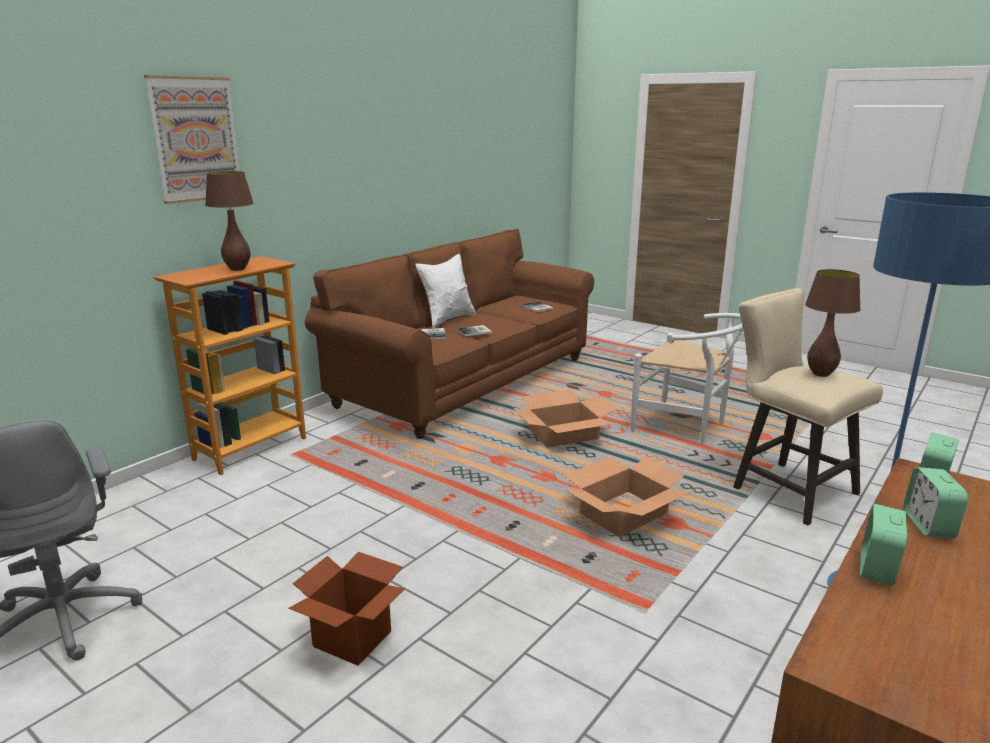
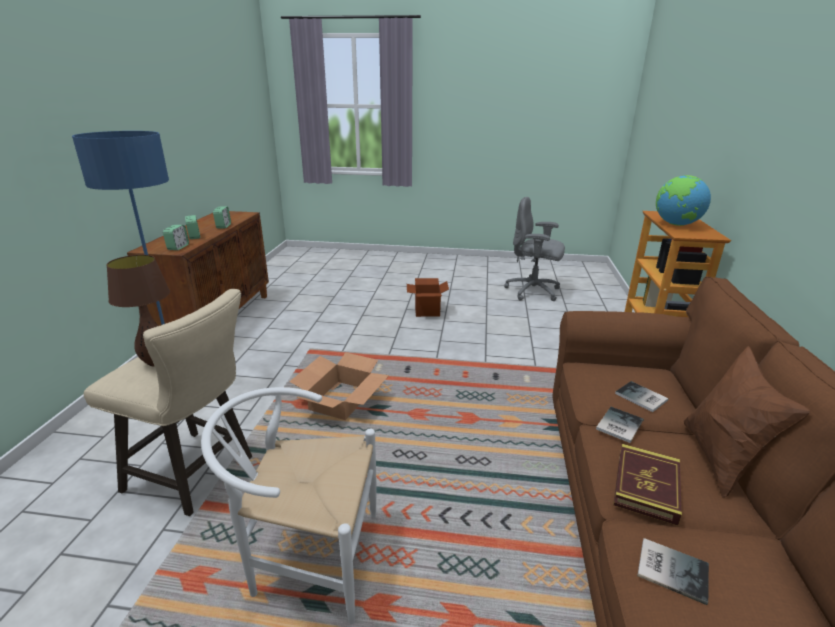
camera: 150 degrees right, 5 degrees up
picture [144,75,240,204] -> none
brown table lamp [205,171,254,271] -> globe [656,175,711,226]
white pillow [415,254,476,328] -> brown pillow [684,346,810,499]
cardboard box [514,389,617,448] -> none
none -> book [613,444,682,526]

